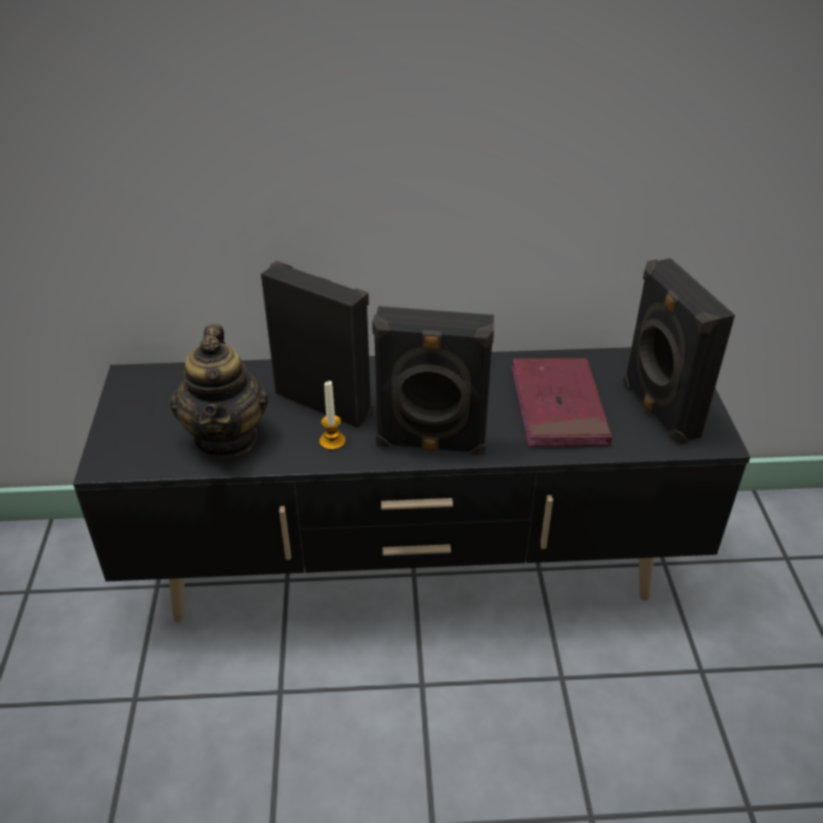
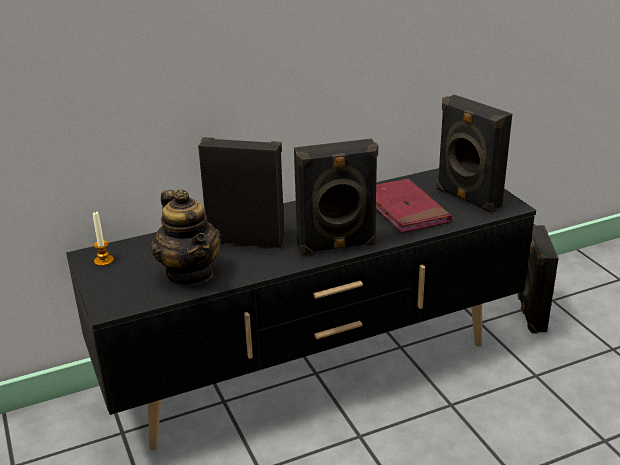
camera: 20 degrees left, 10 degrees down
candle [319,381,346,450] -> candle moved to [93,212,114,266]
none -> black speaker [518,224,559,333]

